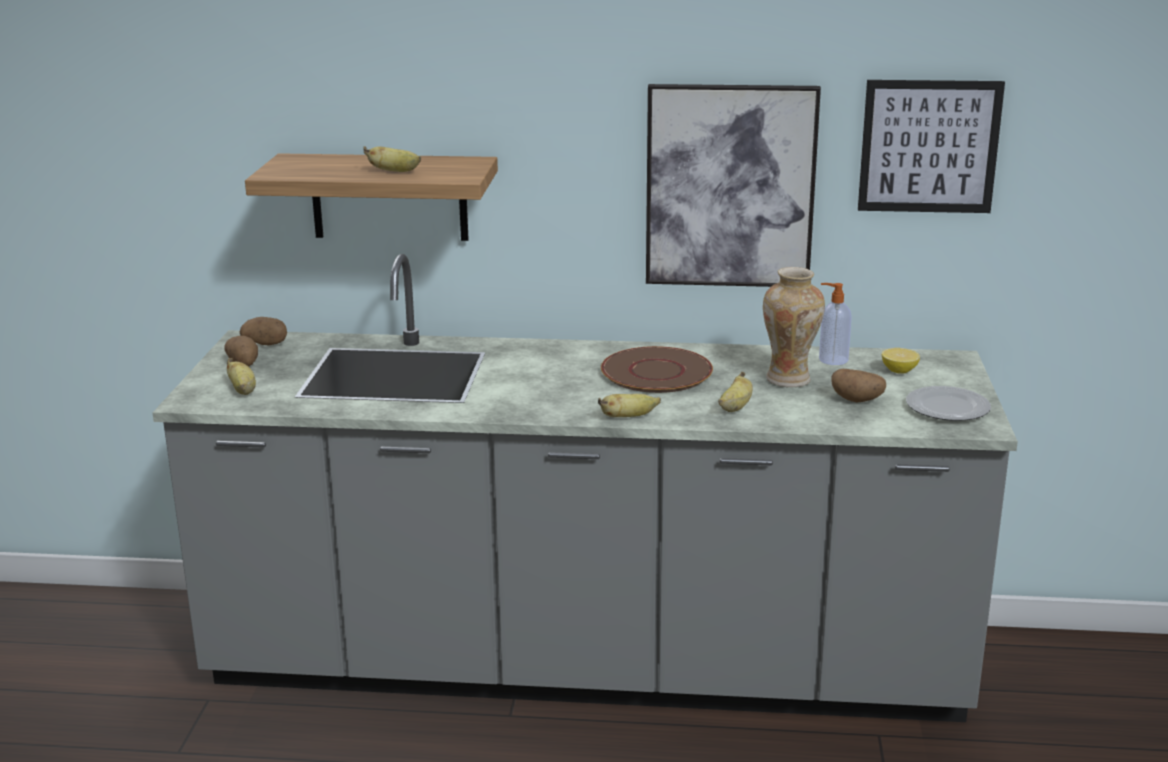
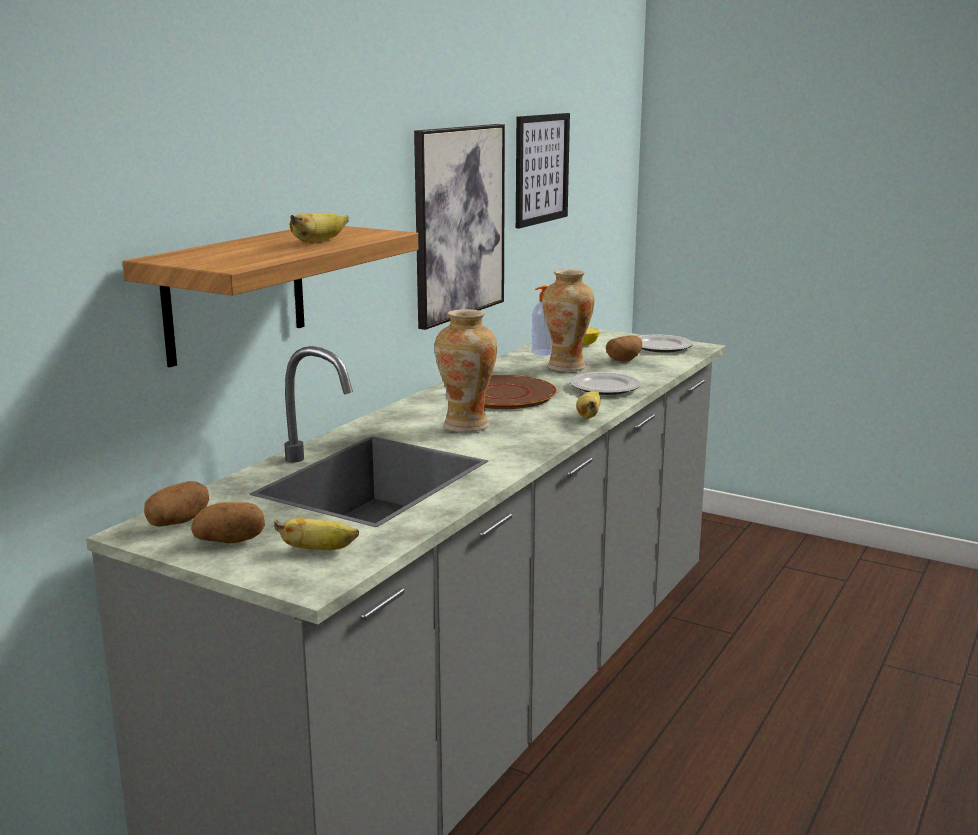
camera: 65 degrees left, 5 degrees down
banana [718,372,753,412] -> plate [569,372,641,395]
none -> vase [435,309,497,432]

